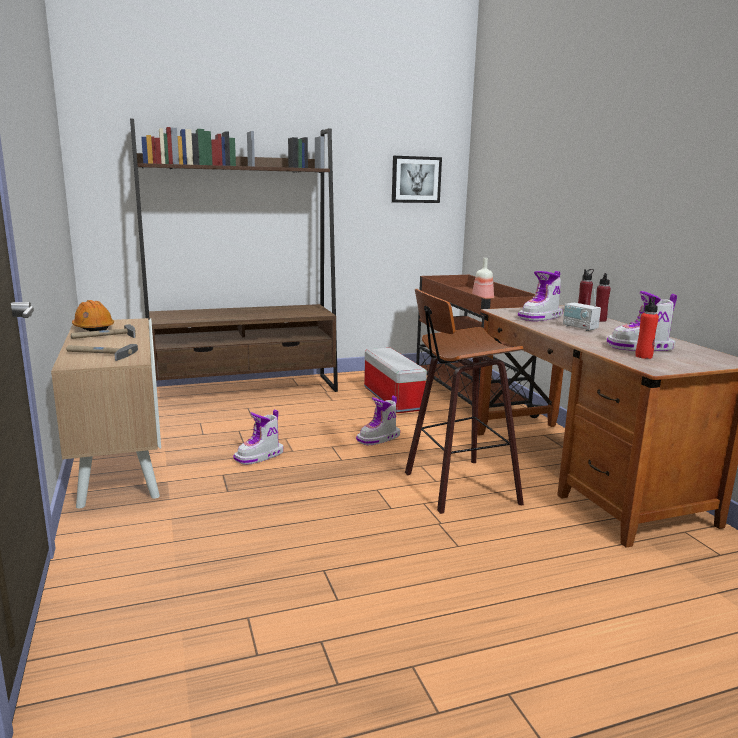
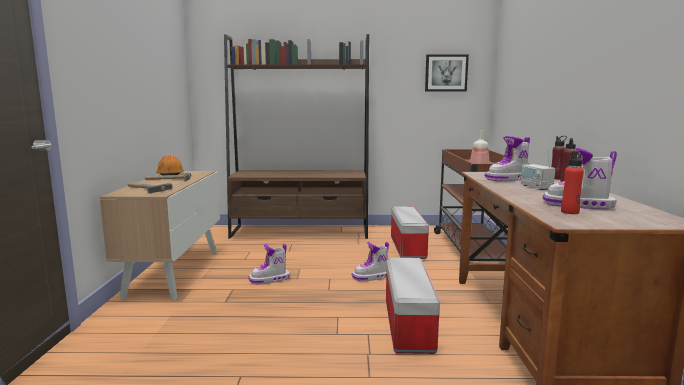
camera: 20 degrees right, 5 degrees down
stool [405,289,524,514] -> storage box [386,258,440,354]

